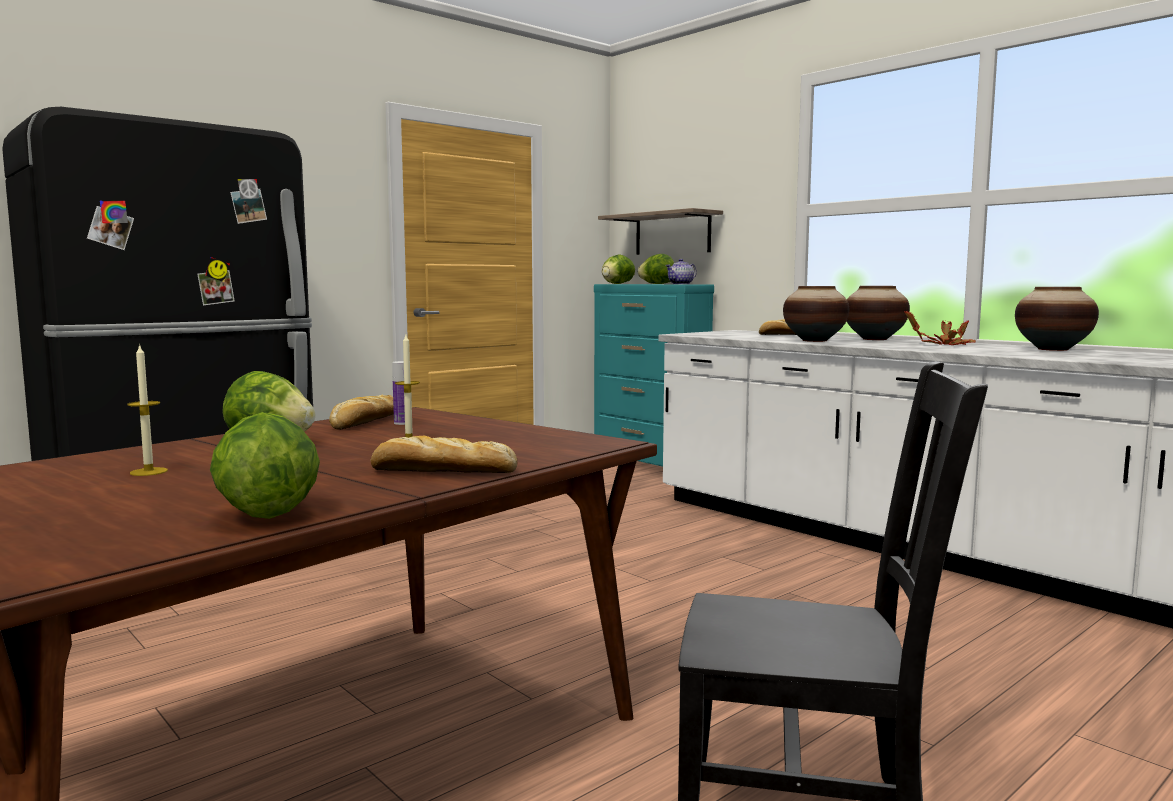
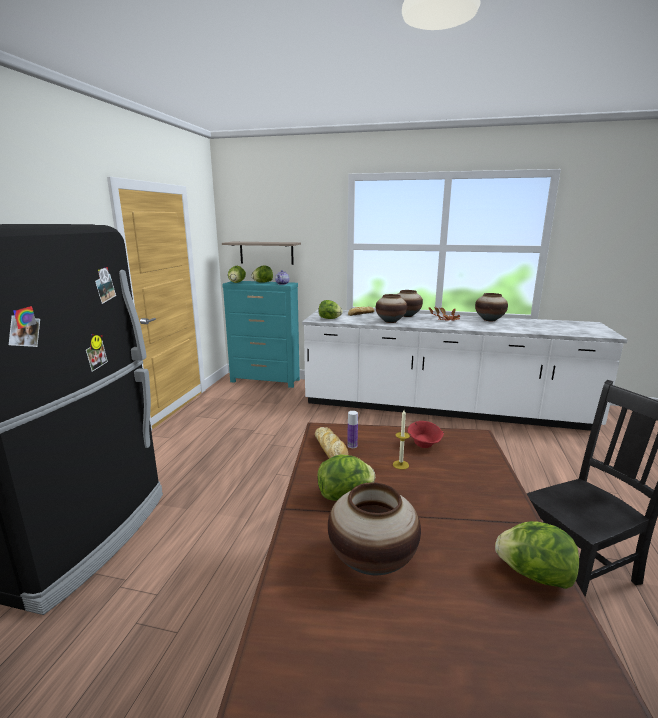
camera: 35 degrees left, 10 degrees up
candle [128,344,168,476] -> vase [328,482,421,575]
bread [370,436,518,473] -> none
none -> lettuce [319,300,343,319]
none -> red bowl [407,421,444,448]

